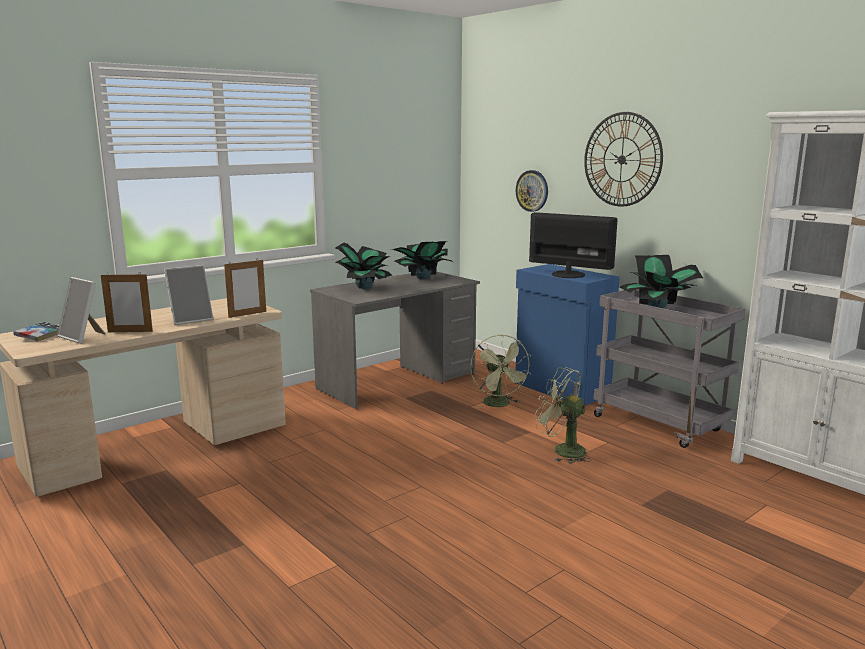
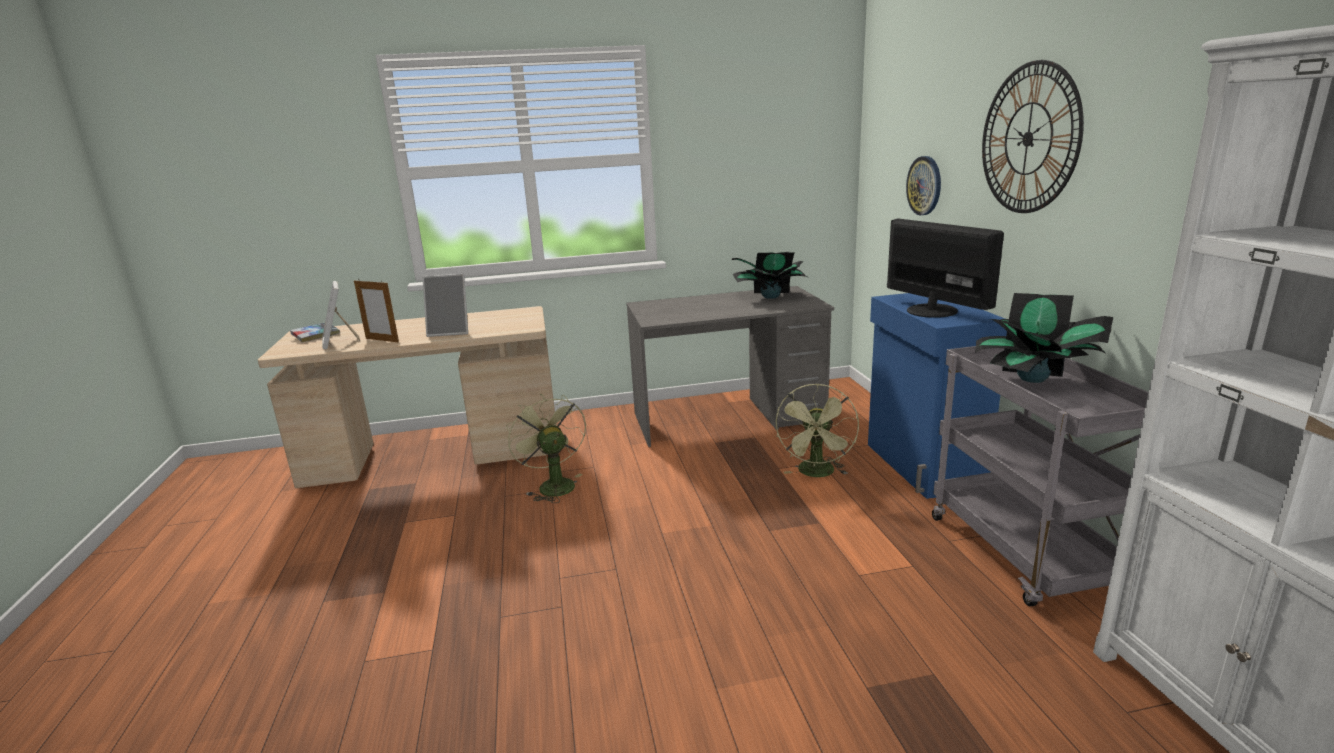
camera: 30 degrees right, 5 degrees up
picture frame [224,260,266,318] -> none
potted plant [335,242,392,289] -> none
green fan [534,367,592,464] -> green fan moved to [506,394,586,503]

